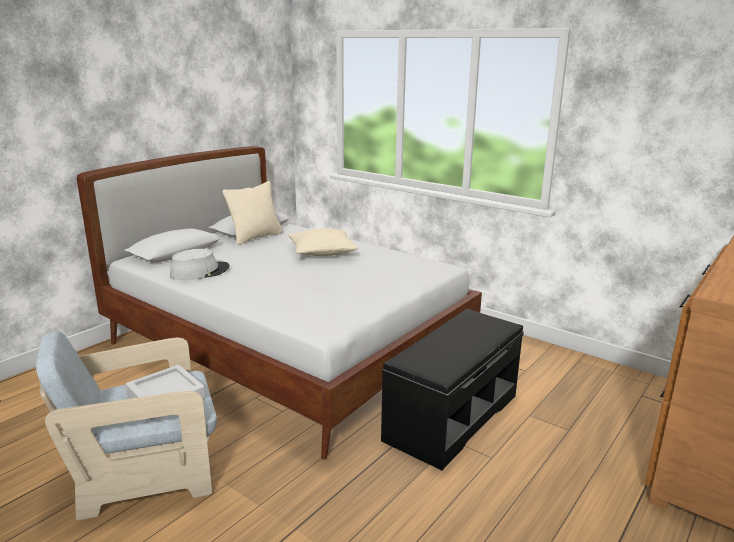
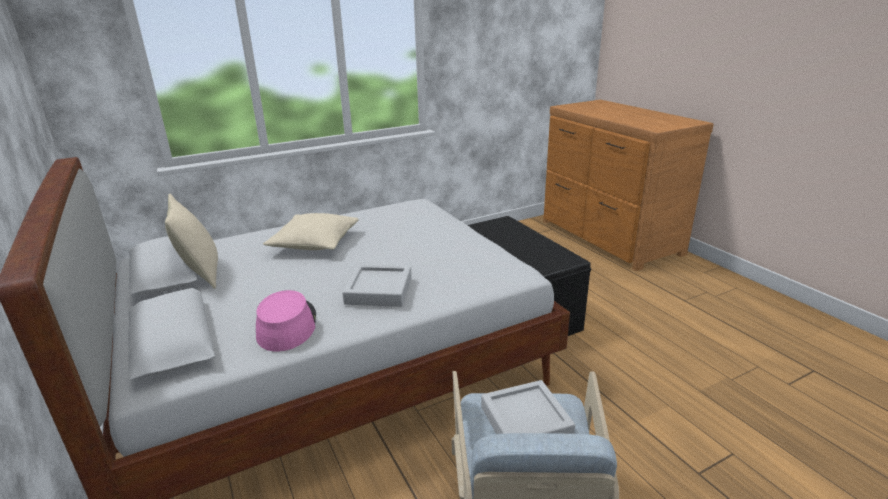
camera: 65 degrees left, 5 degrees up
grey hat [170,249,230,280] -> pink hat [256,290,316,352]
none -> grey tray [342,265,412,307]

